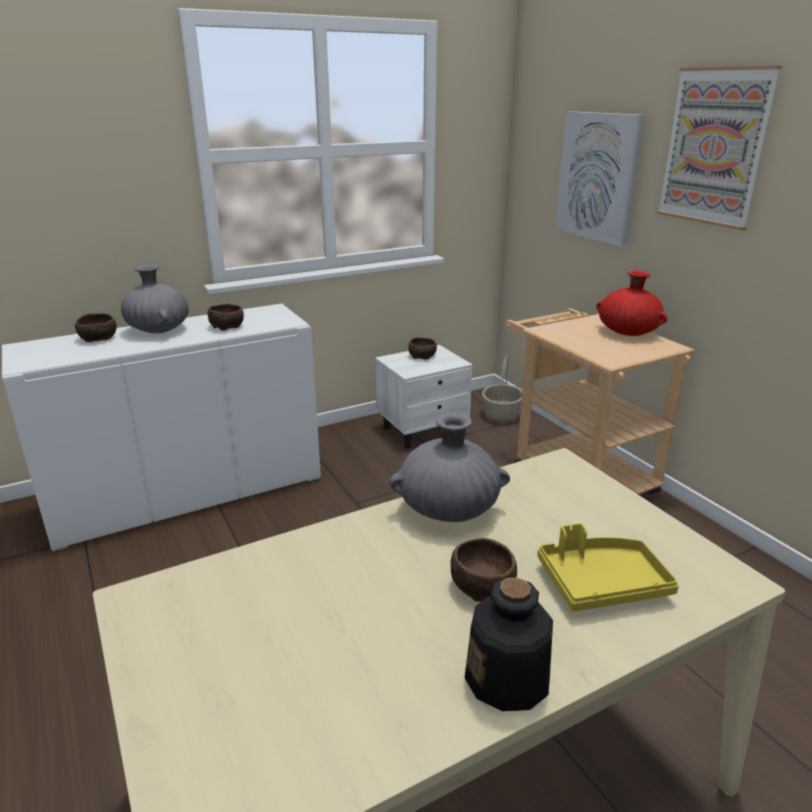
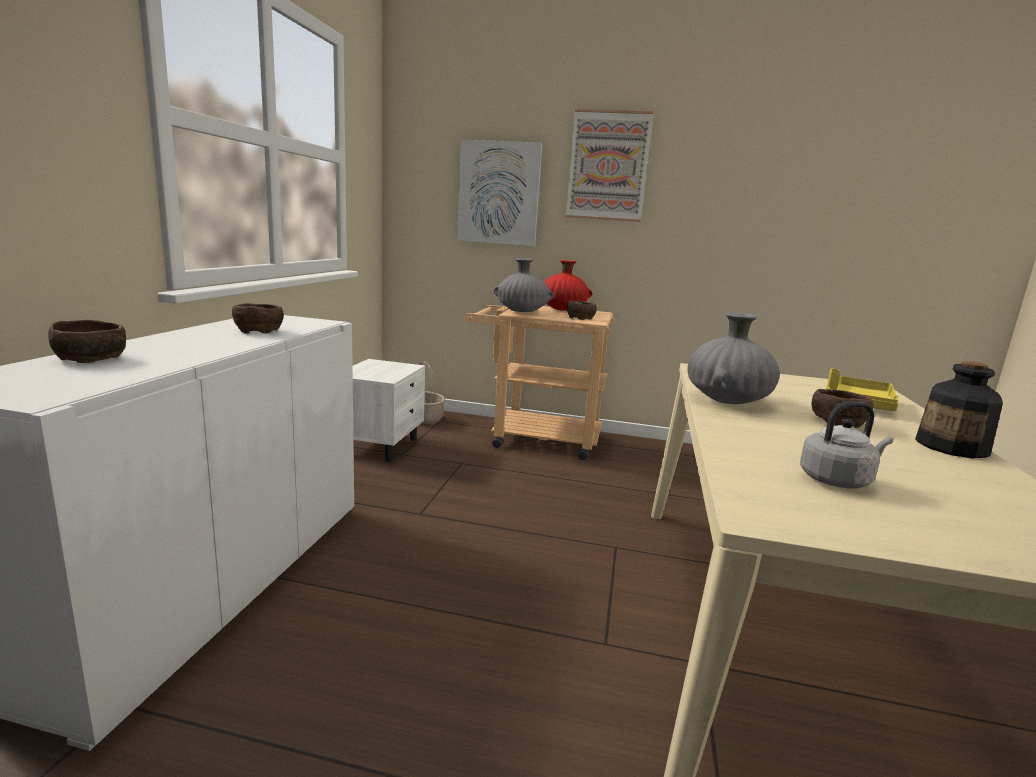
camera: 50 degrees left, 10 degrees down
grey vase [121,265,189,333] -> grey vase moved to [493,258,554,312]
brown bowl [408,337,437,360] -> brown bowl moved to [567,300,597,320]
none -> grey kettle [800,402,893,489]

